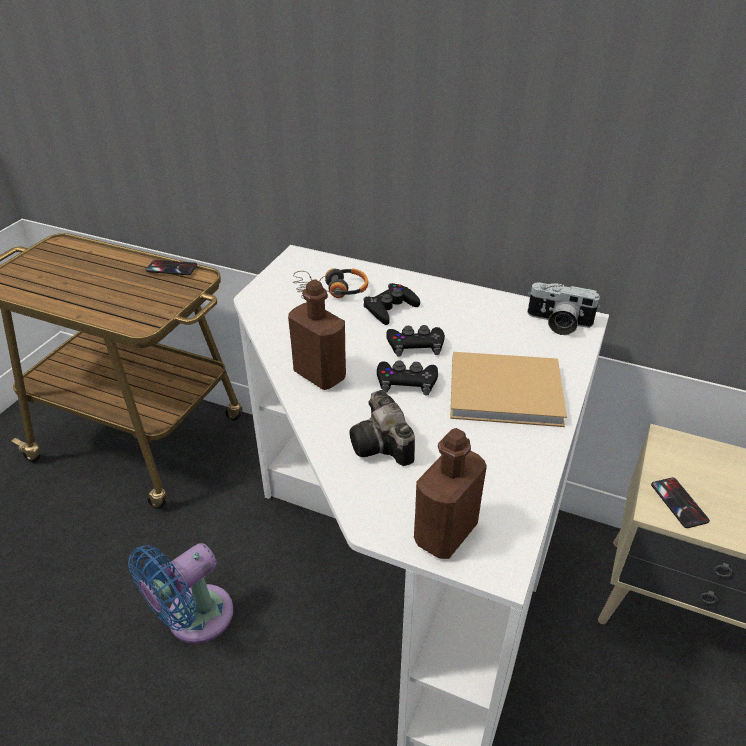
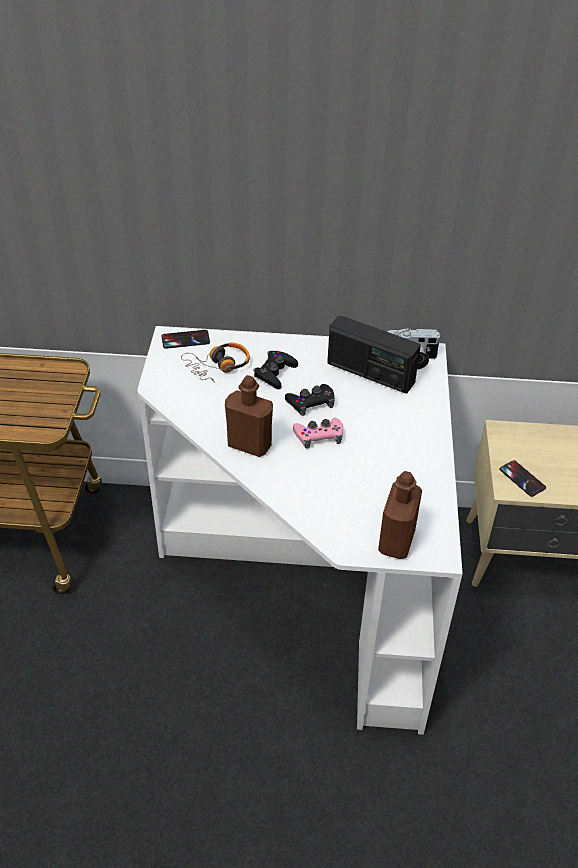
camera: 20 degrees left, 5 degrees up
blue fan [128,543,234,644] -> none
phone [146,260,197,275] -> phone moved to [162,330,210,349]
camera [349,390,415,466] -> none
black game controller [377,360,438,395] -> pink game controller [293,418,343,449]
beige book [450,352,567,427] -> none
none -> radio [327,316,421,394]

